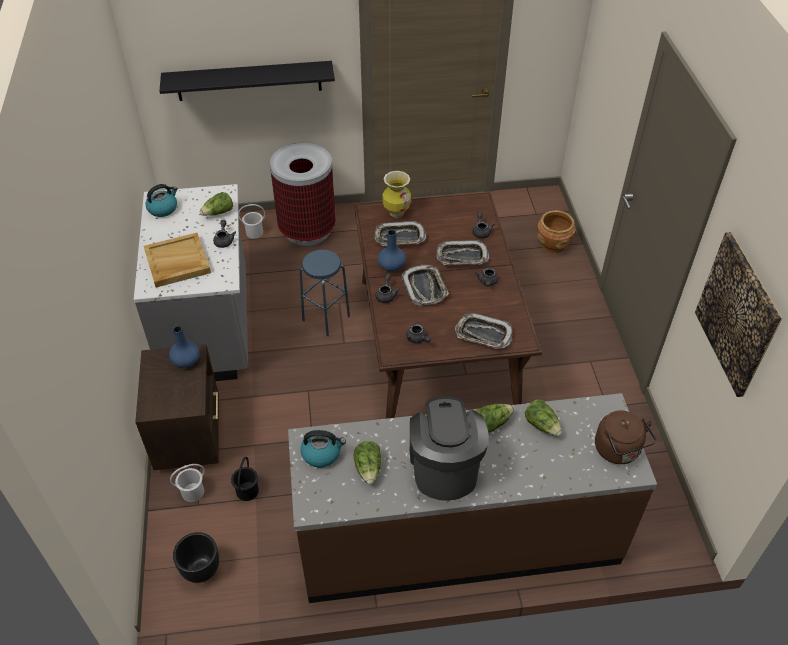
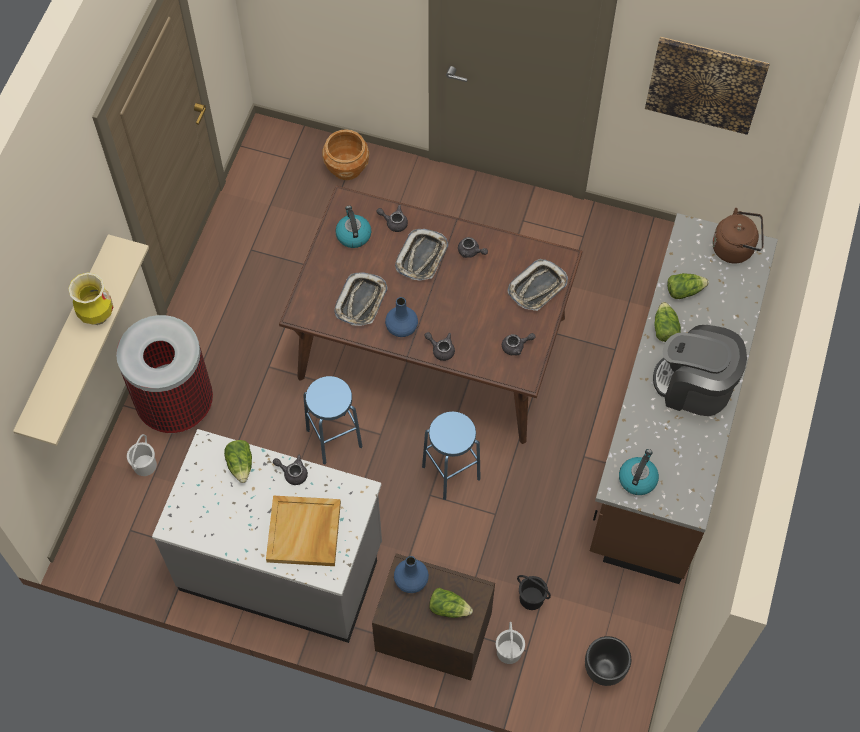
camera: 65 degrees left, 15 degrees up
kettle [145,184,178,217] -> kettle moved to [335,206,371,248]
black shelf [159,61,335,101] -> beige shelf [13,234,149,446]
lettuce [354,441,382,485] -> lettuce moved to [429,588,473,618]
vase [383,171,411,218] -> vase moved to [68,272,113,325]
tray [402,265,449,306] -> none
none -> blue stool [422,411,481,500]

